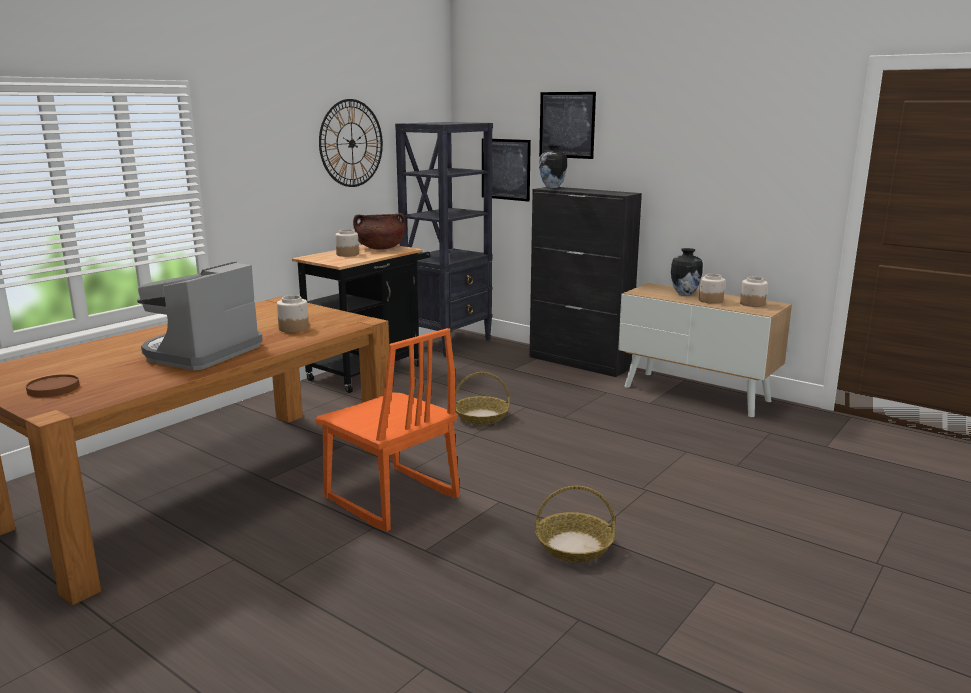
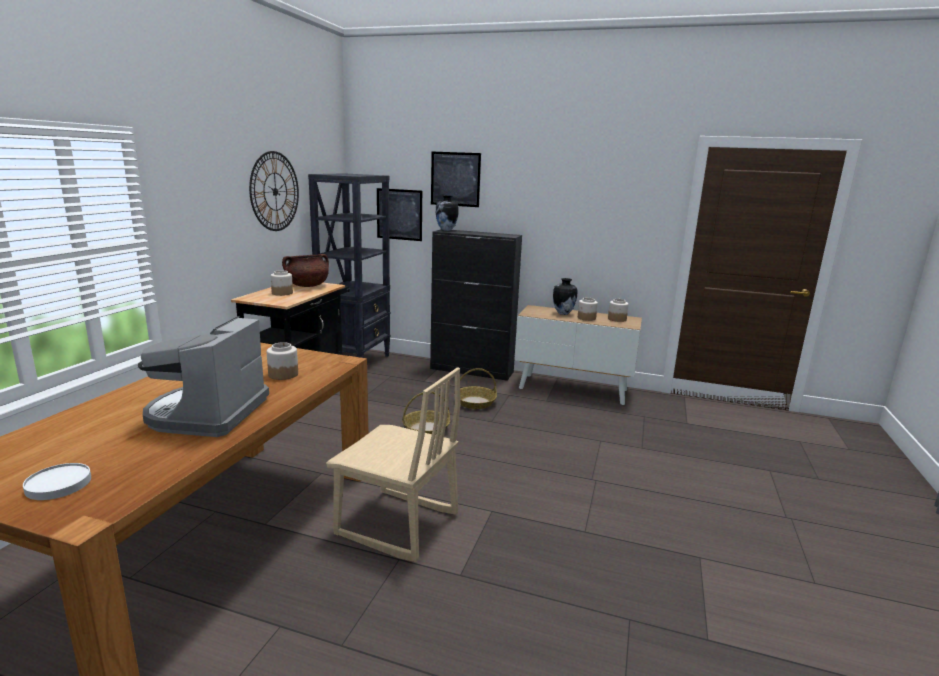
camera: 20 degrees left, 0 degrees up
brown plate [26,374,80,397] -> white plate [23,463,91,500]
orange chair [315,328,460,532] -> beige chair [326,367,461,562]
basket [535,486,615,563] -> basket moved to [454,368,497,409]

